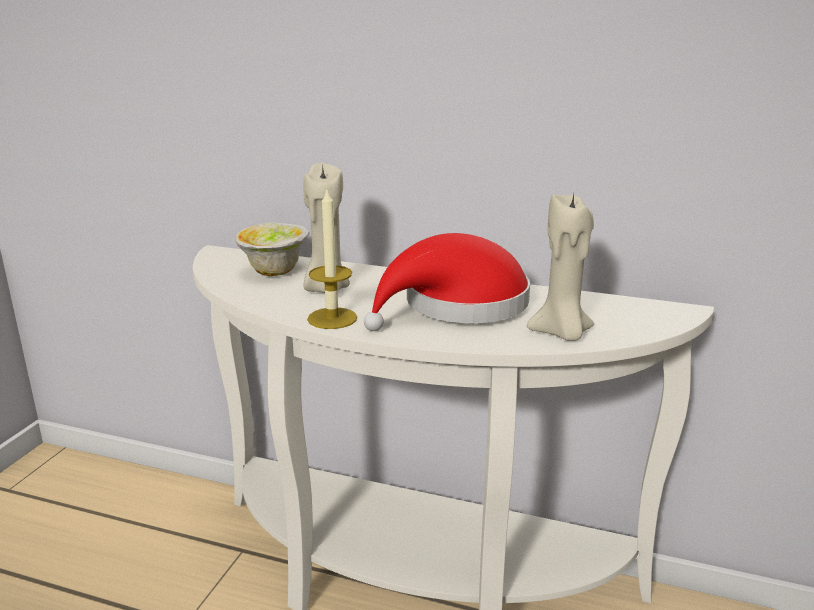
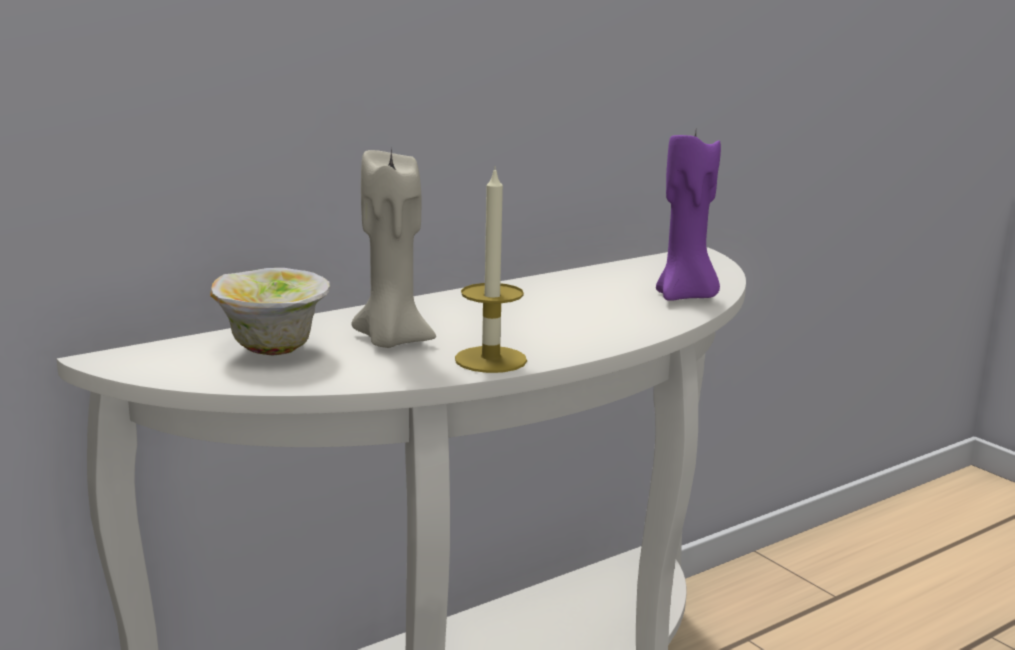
camera: 55 degrees left, 5 degrees down
red hat [364,233,530,331] -> none
beige candle [527,194,594,341] -> purple candle [656,132,721,300]

